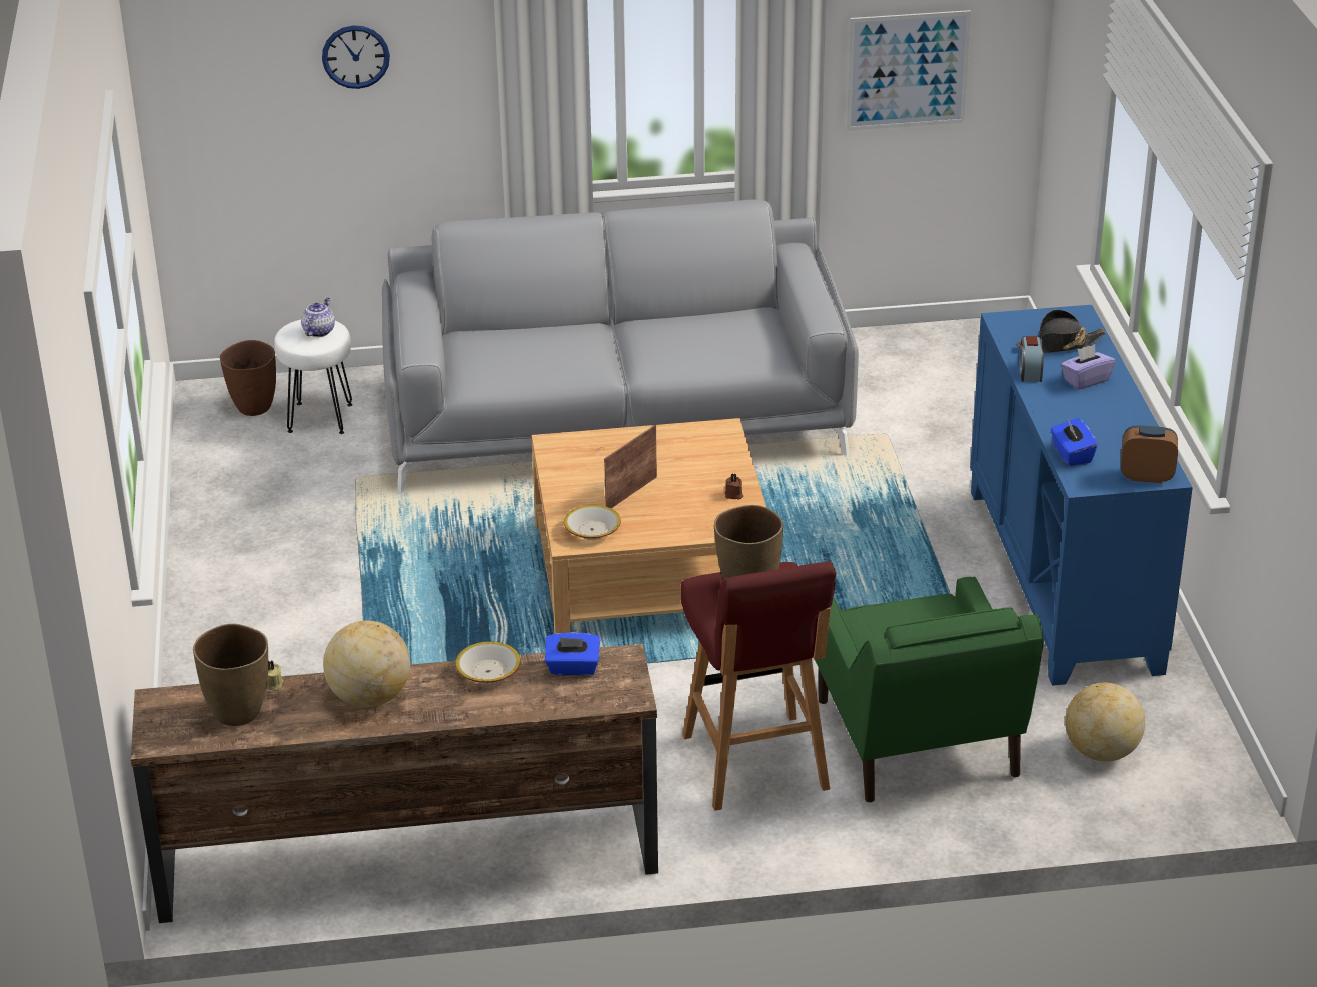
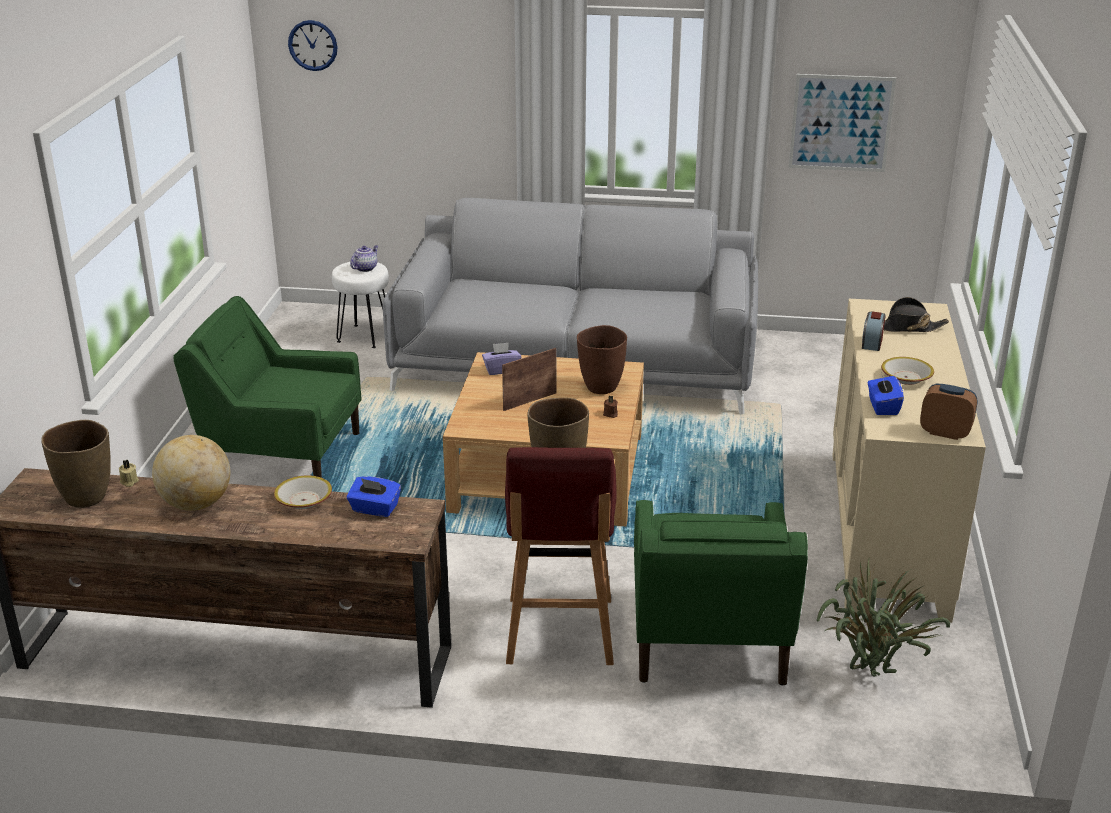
camera: 15 degrees right, 5 degrees down
brown vase [220,340,276,416] -> brown vase moved to [577,325,627,394]
wall clock [322,25,390,89] -> wall clock moved to [288,20,338,71]
bowl [564,505,621,540] -> bowl moved to [881,357,934,385]
blue cabinet [970,305,1193,686] -> beige cabinet [833,299,986,623]
purple tissue box [1061,344,1115,390] -> purple tissue box moved to [482,342,522,375]
globe [1065,683,1145,762] -> potted plant [817,559,950,677]
none -> green armchair [173,296,362,478]

